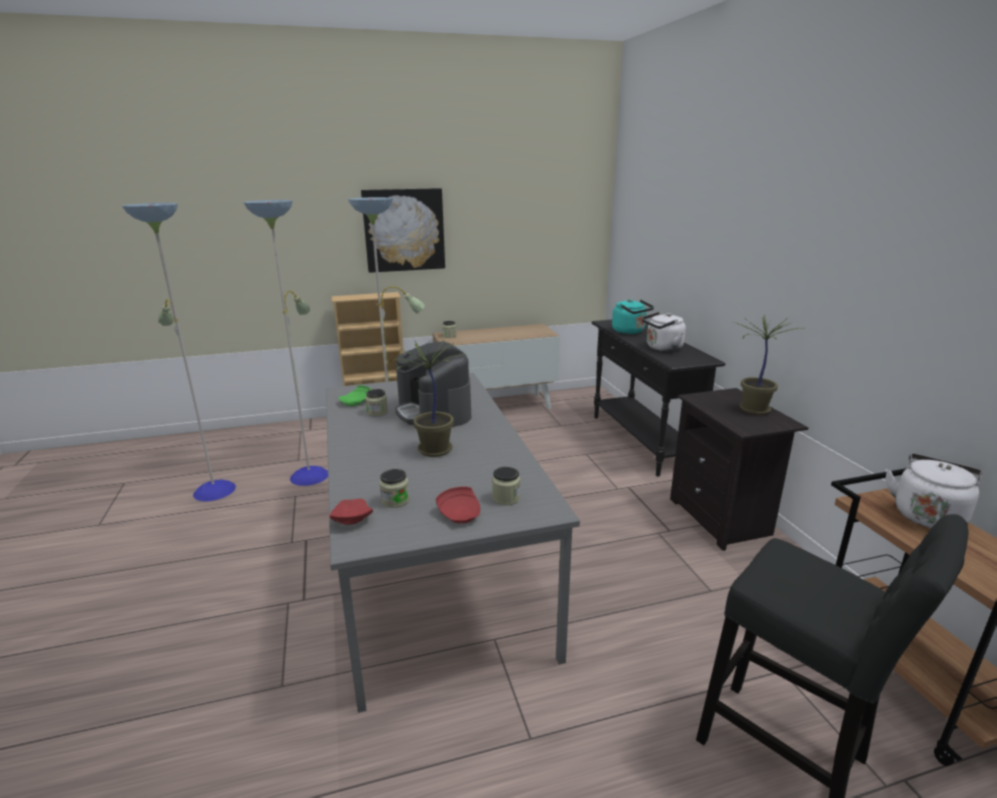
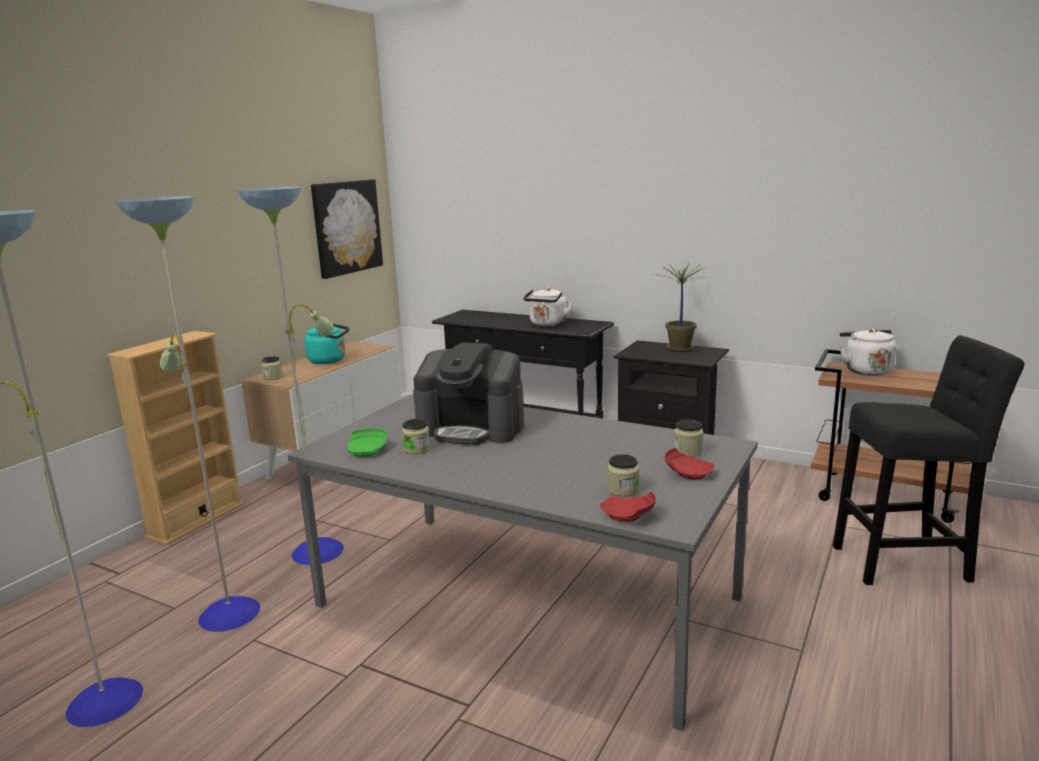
camera: 45 degrees left, 5 degrees down
picture [361,188,445,273] -> picture moved to [311,179,383,279]
potted plant [391,340,466,457] -> none
turquoise kettle [612,299,654,334] -> turquoise kettle moved to [304,324,349,364]

